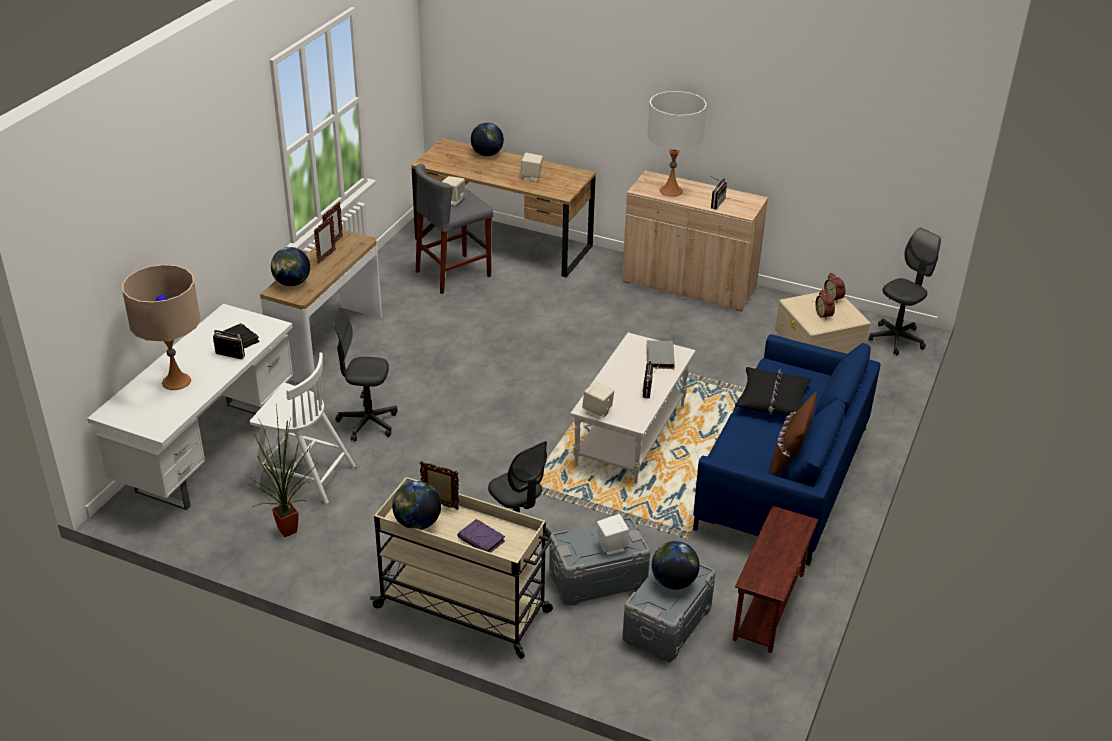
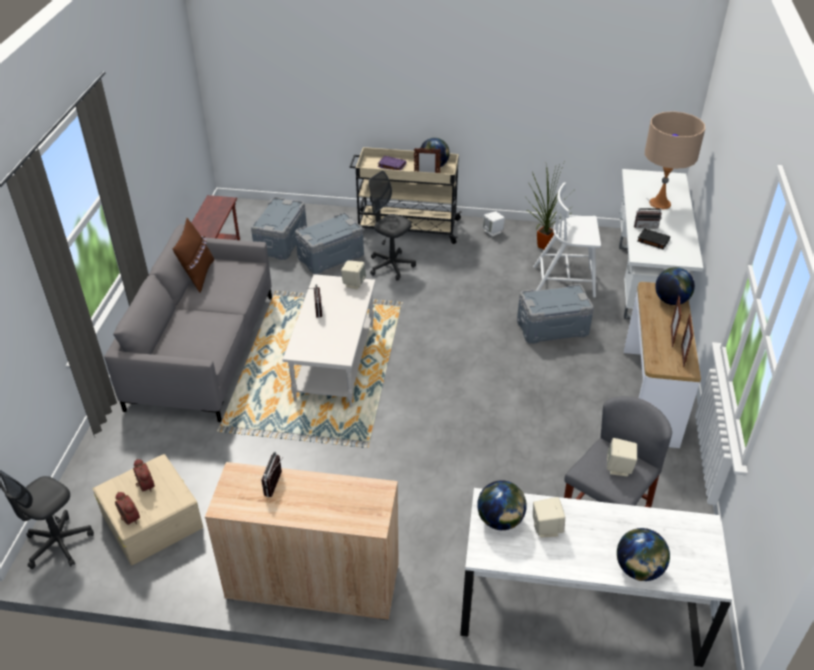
camera: 165 degrees right, 5 degrees up
grey office chair [333,308,397,442] -> grey storage box [517,284,594,344]
brown desk [411,138,596,278] -> white desk [460,488,733,667]
white speaker [597,514,629,555] -> white speaker moved to [482,211,505,237]
grey book [646,340,675,369] -> none
white table lamp [647,91,707,197] -> none
globe [652,541,700,589] -> globe moved to [477,480,527,530]
blue sofa [693,334,880,566] -> grey sofa [104,224,272,422]
black pillow [735,367,812,415] -> none

